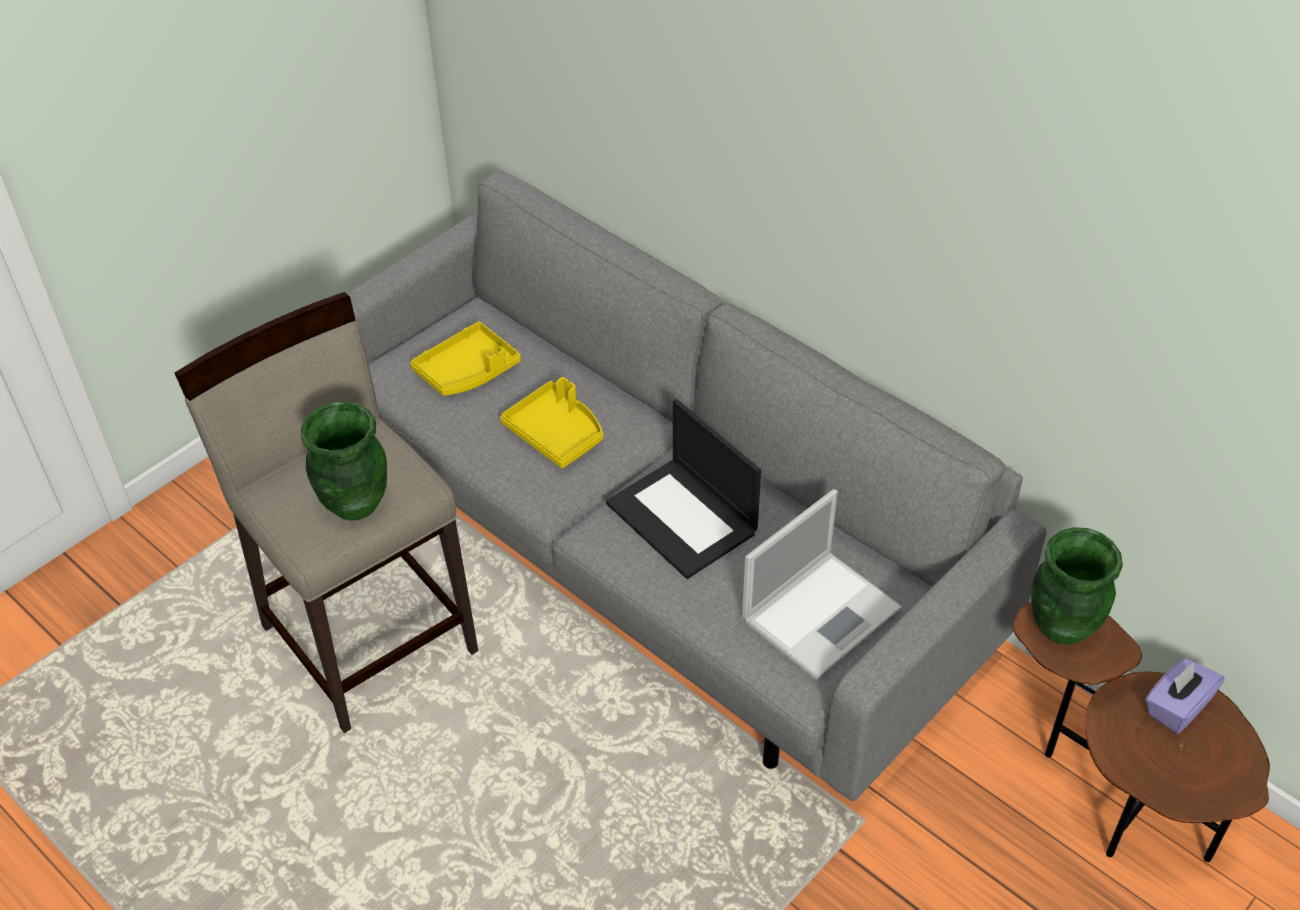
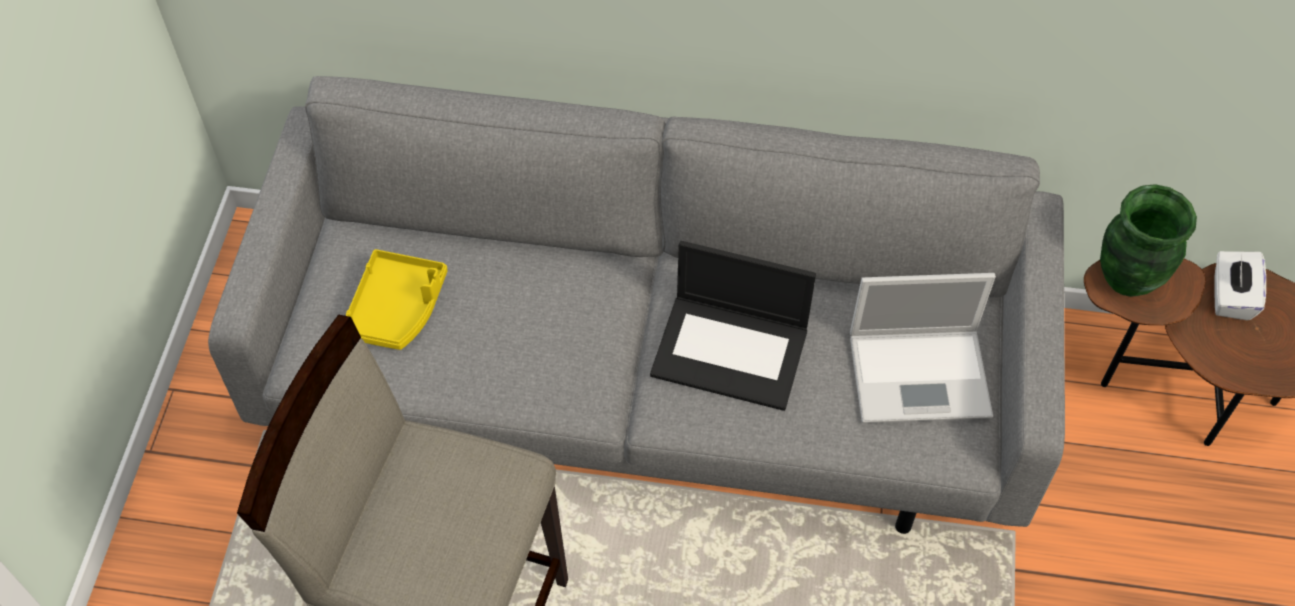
camera: 35 degrees left, 10 degrees up
green vase [301,401,387,521] -> none
yellow tray [500,377,603,468] -> none
laptop [742,489,902,680] -> laptop turned 75 degrees clockwise [850,273,996,423]
purple tissue box [1145,658,1225,734] -> white tissue box [1214,251,1266,320]

